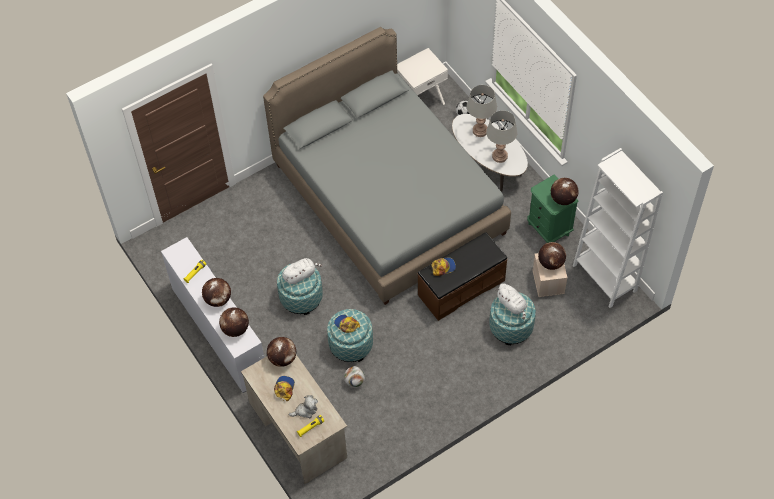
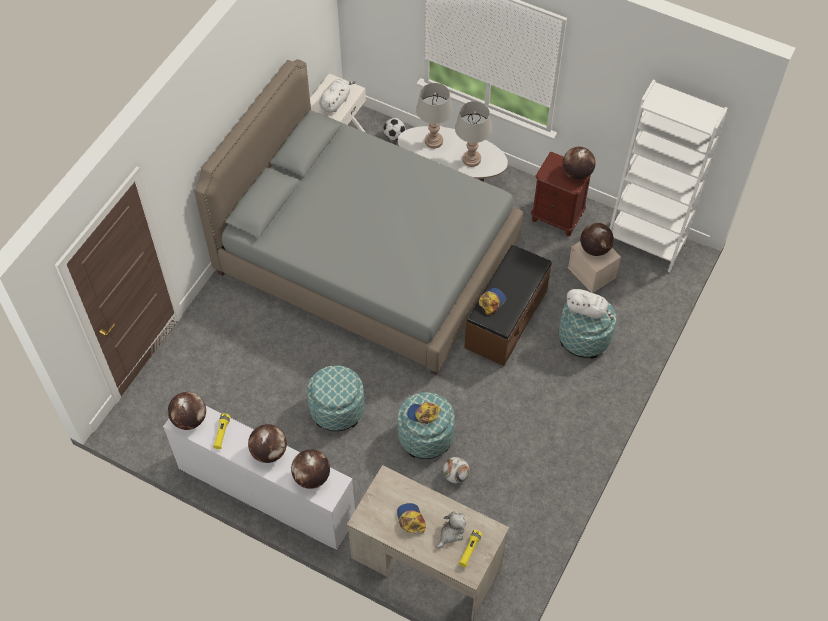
camera: 30 degrees left, 0 degrees up
globe [267,337,296,367] -> globe moved to [168,392,206,430]
white plush toy [282,258,323,284] -> white plush toy moved to [319,79,356,112]
green nightstand [527,175,579,243] -> brown nightstand [531,152,591,236]

